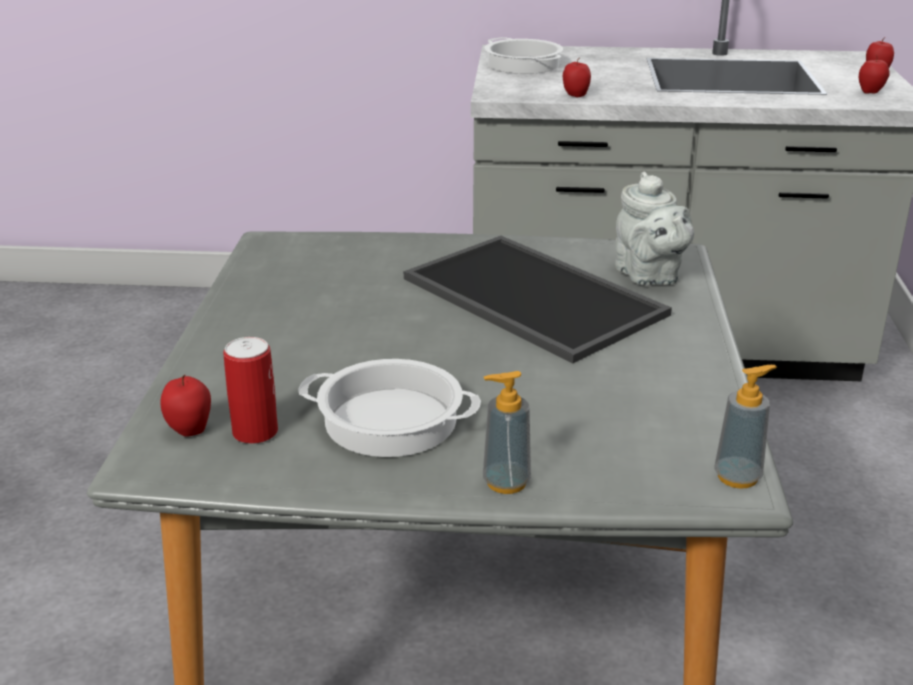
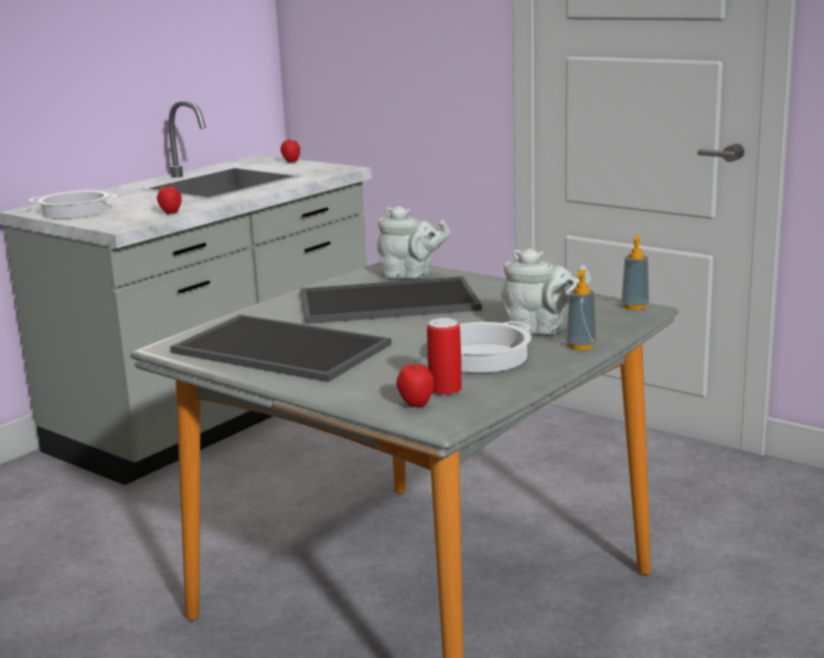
camera: 55 degrees left, 10 degrees down
apple [859,55,890,94] -> none
none -> tray [170,315,391,382]
none -> grey teapot [501,249,591,334]

